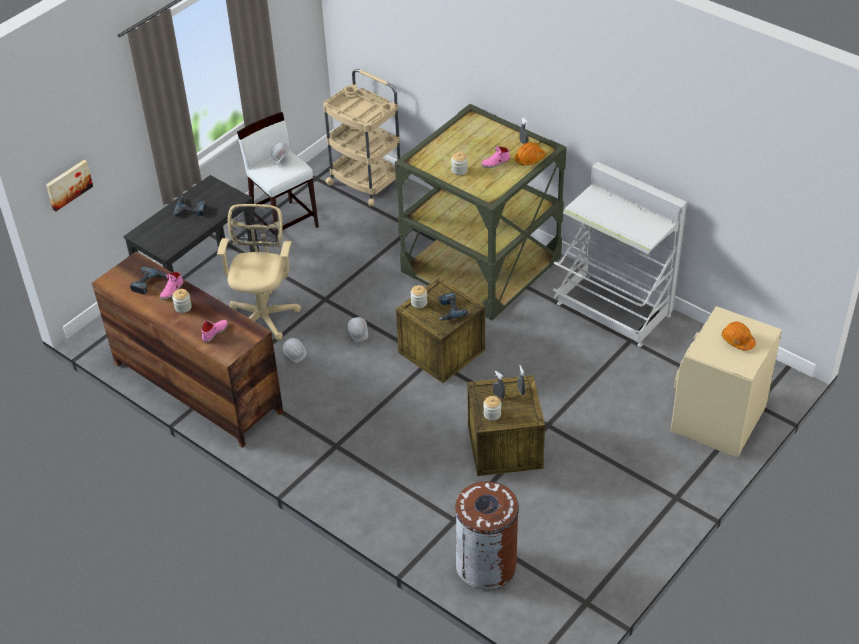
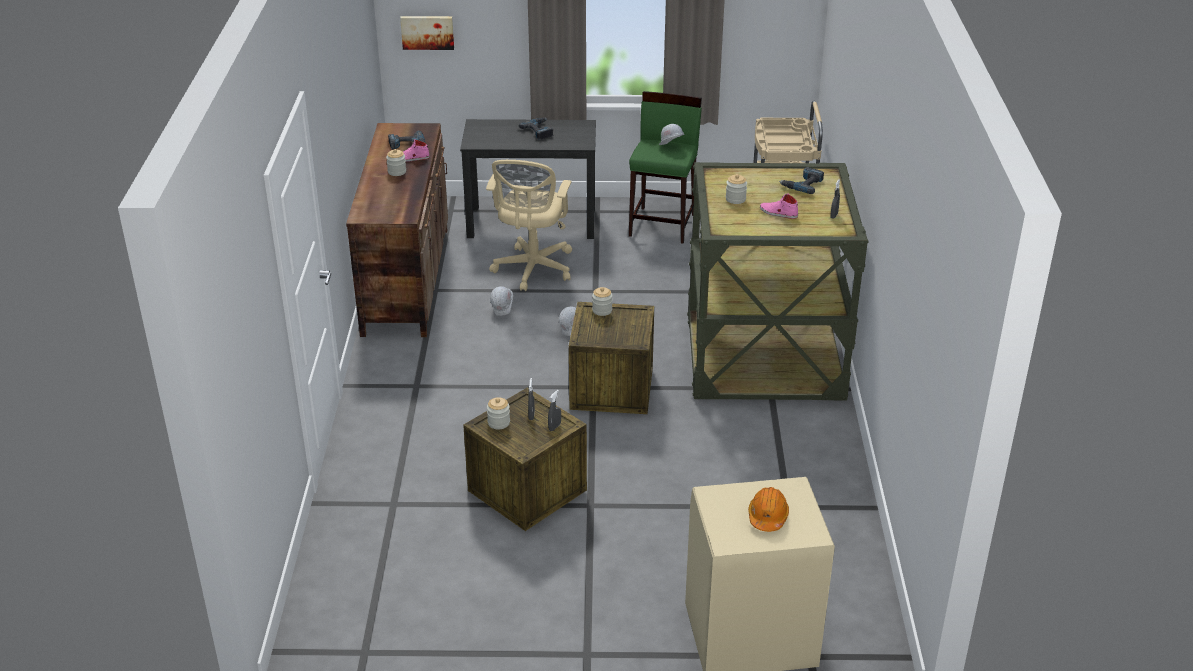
camera: 50 degrees right, 10 degrees down
pink shoe [201,320,228,343] -> none
beige office chair [217,204,301,341] -> beige office chair turned 135 degrees clockwise [486,160,572,291]
white stool [237,112,319,247] -> green stool [629,91,702,244]
power drill [438,292,468,321] -> power drill moved to [779,167,824,194]
brown trash can [455,481,519,590] -> none
orange hard hat [514,142,545,166] -> none
white shoe rack [553,162,687,347] -> none

